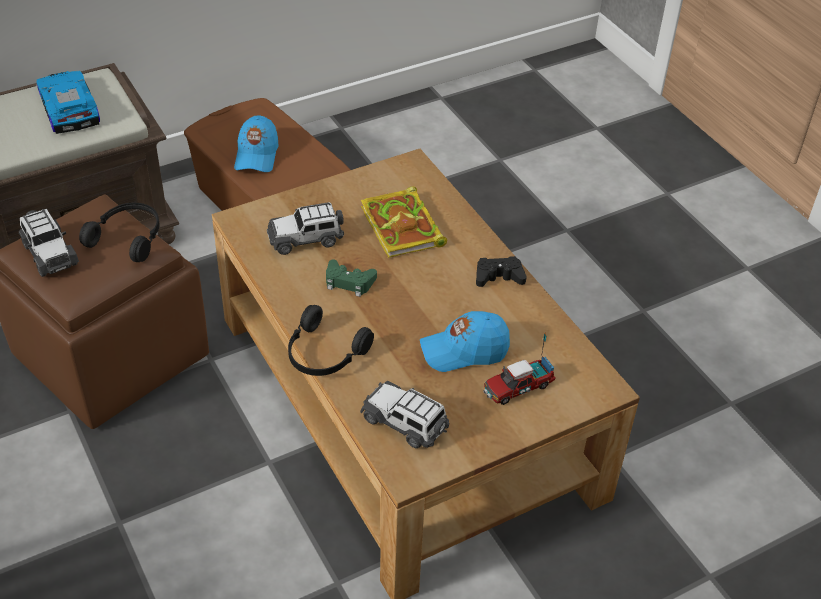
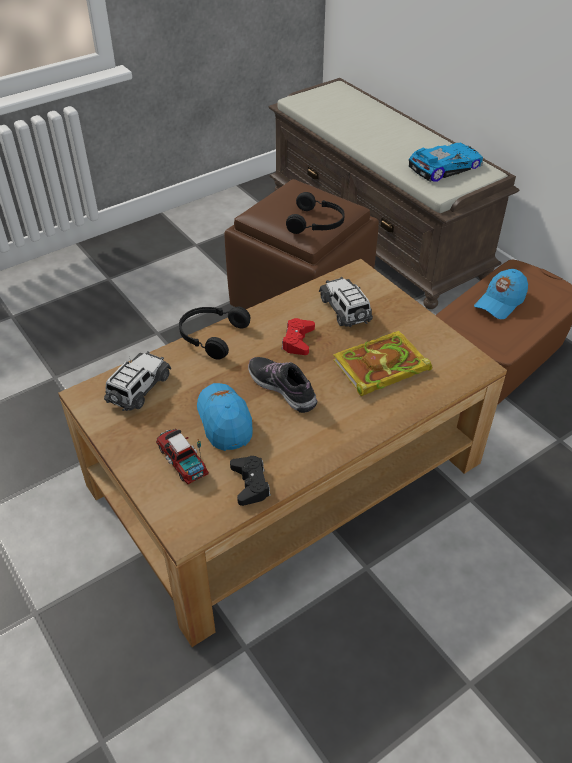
camera: 85 degrees right, 0 degrees up
toy car [19,209,79,277] -> none
blue cap [234,115,278,172] -> blue cap turned 45 degrees counterclockwise [474,269,528,319]
green game controller [326,259,377,297] -> red game controller [282,318,315,355]
black game controller [476,256,527,287] -> black game controller moved to [230,456,271,506]
none -> shoe [248,357,317,413]

